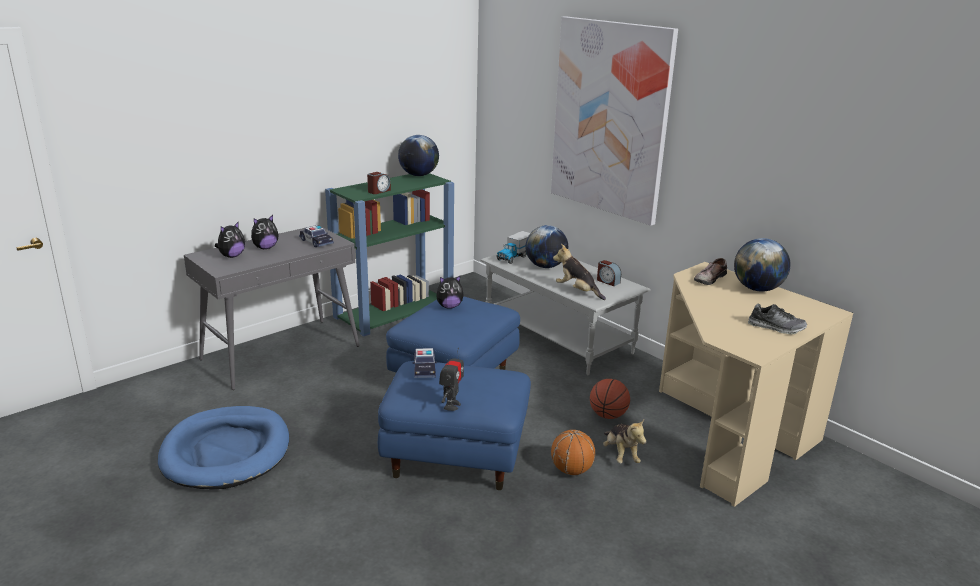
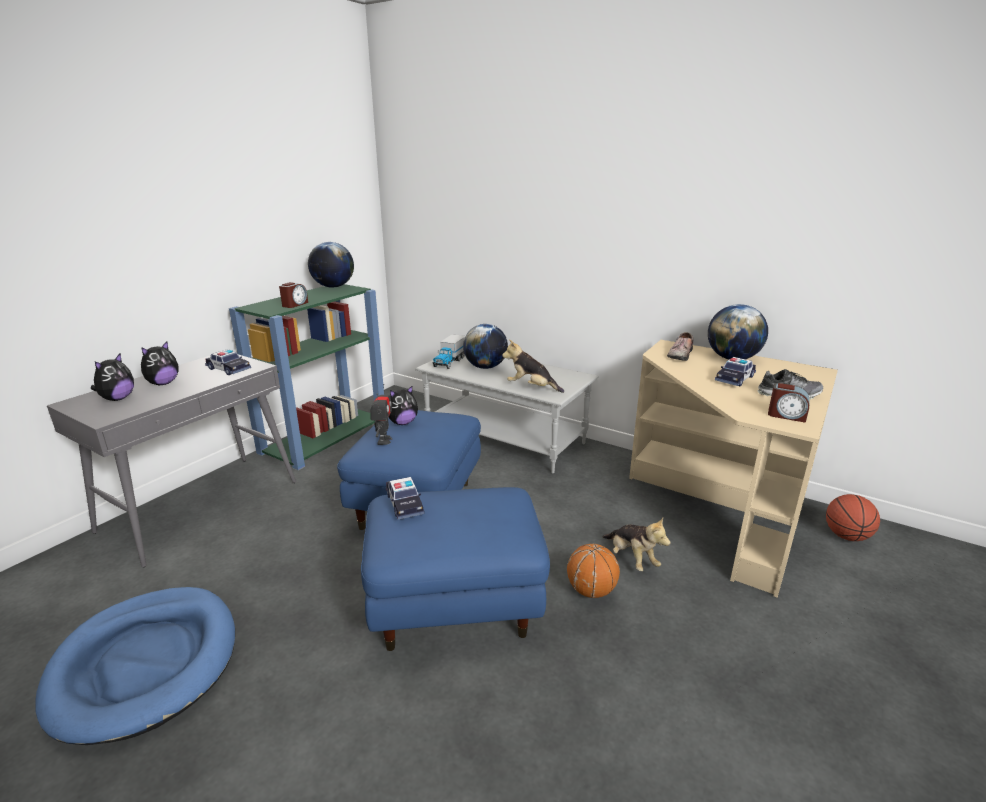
camera: 15 degrees left, 0 degrees up
toy robot [439,348,464,411] -> toy robot moved to [370,384,392,445]
picture [551,16,678,226] -> none
basketball [590,379,630,419] -> basketball moved to [826,494,880,541]
alarm clock [597,260,621,286] -> alarm clock moved to [768,383,809,423]
none -> toy car [715,357,756,386]

